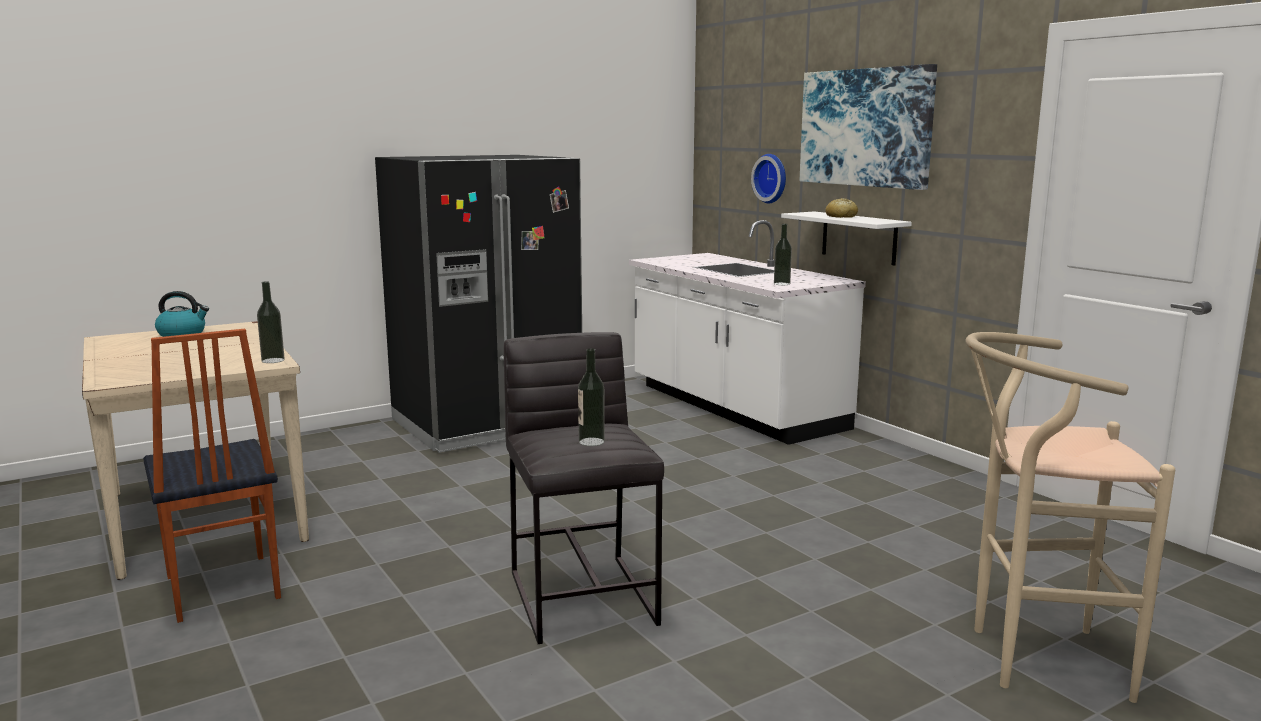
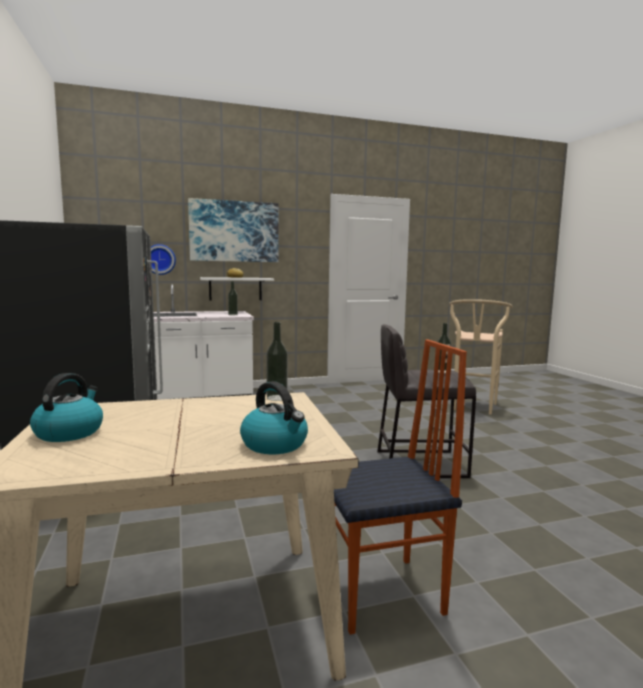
camera: 75 degrees left, 5 degrees down
none -> kettle [240,381,308,454]

